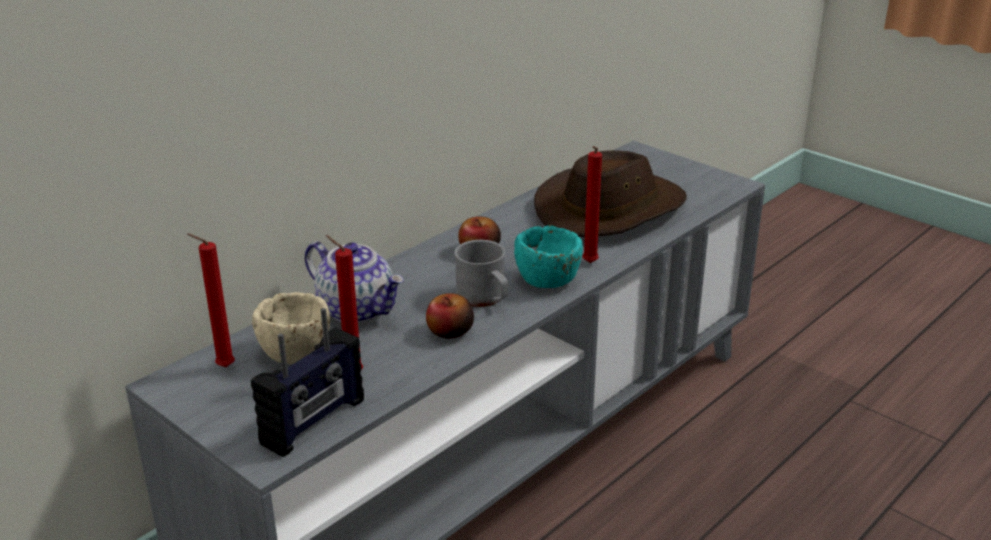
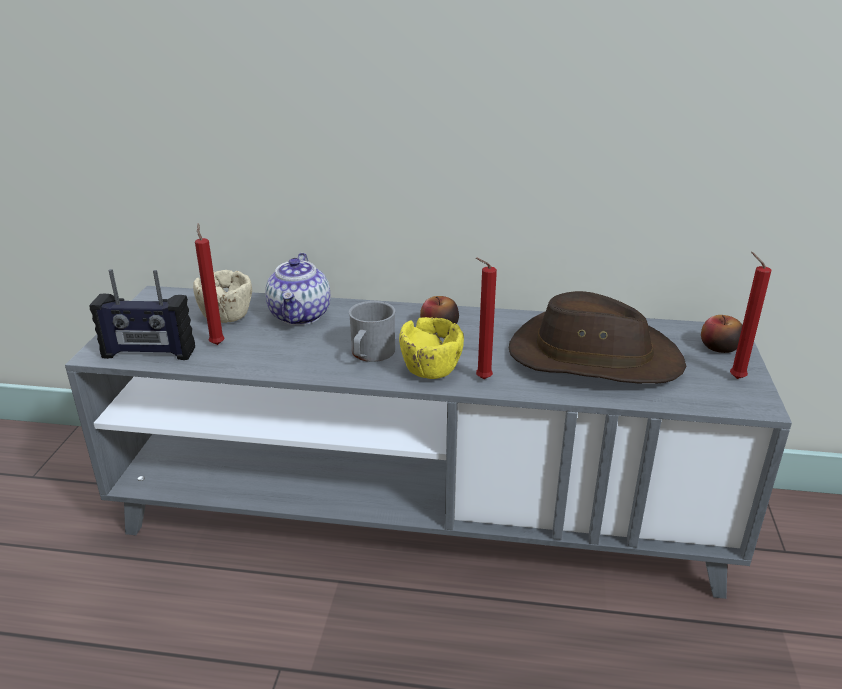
camera: 55 degrees right, 0 degrees up
red candle [187,233,235,367] -> red candle moved to [730,252,771,379]
apple [426,293,474,339] -> apple moved to [701,315,743,353]
turquoise bowl [514,225,583,288] -> yellow bowl [399,317,464,379]

